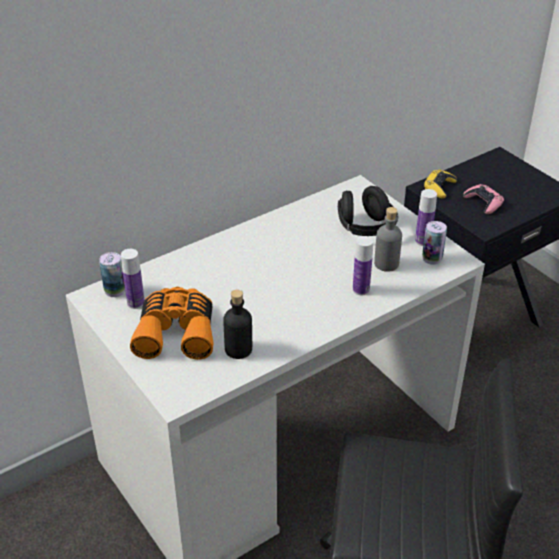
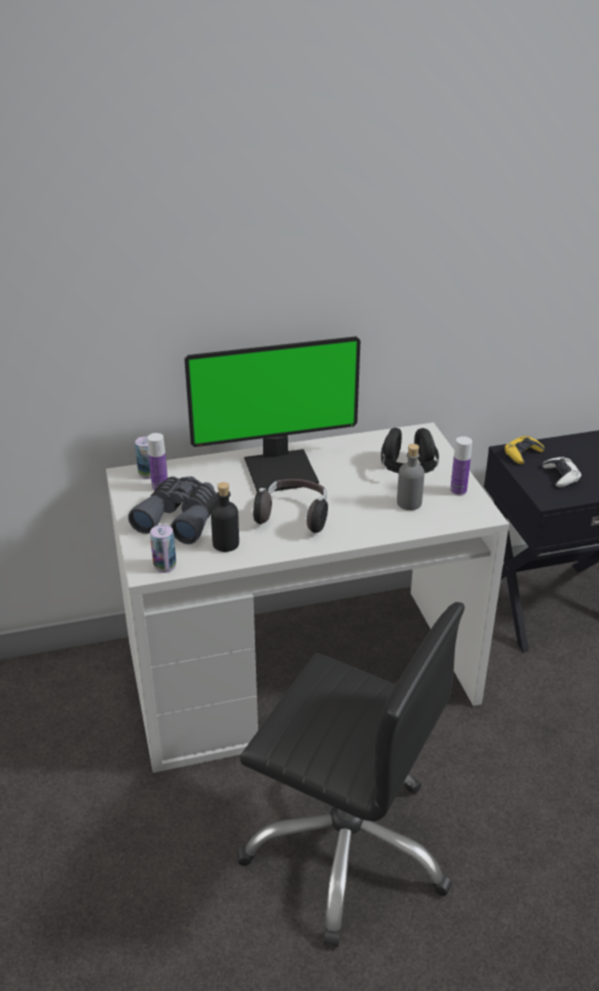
camera: 20 degrees right, 5 degrees down
orange binoculars [130,287,214,360] -> grey binoculars [128,476,219,544]
bottle [353,236,373,295] -> none
can [422,221,447,265] -> can moved to [150,524,176,573]
pink game controller [463,184,504,214] -> white game controller [542,457,582,487]
none -> monitor [184,336,360,491]
none -> headphones [253,479,328,533]

